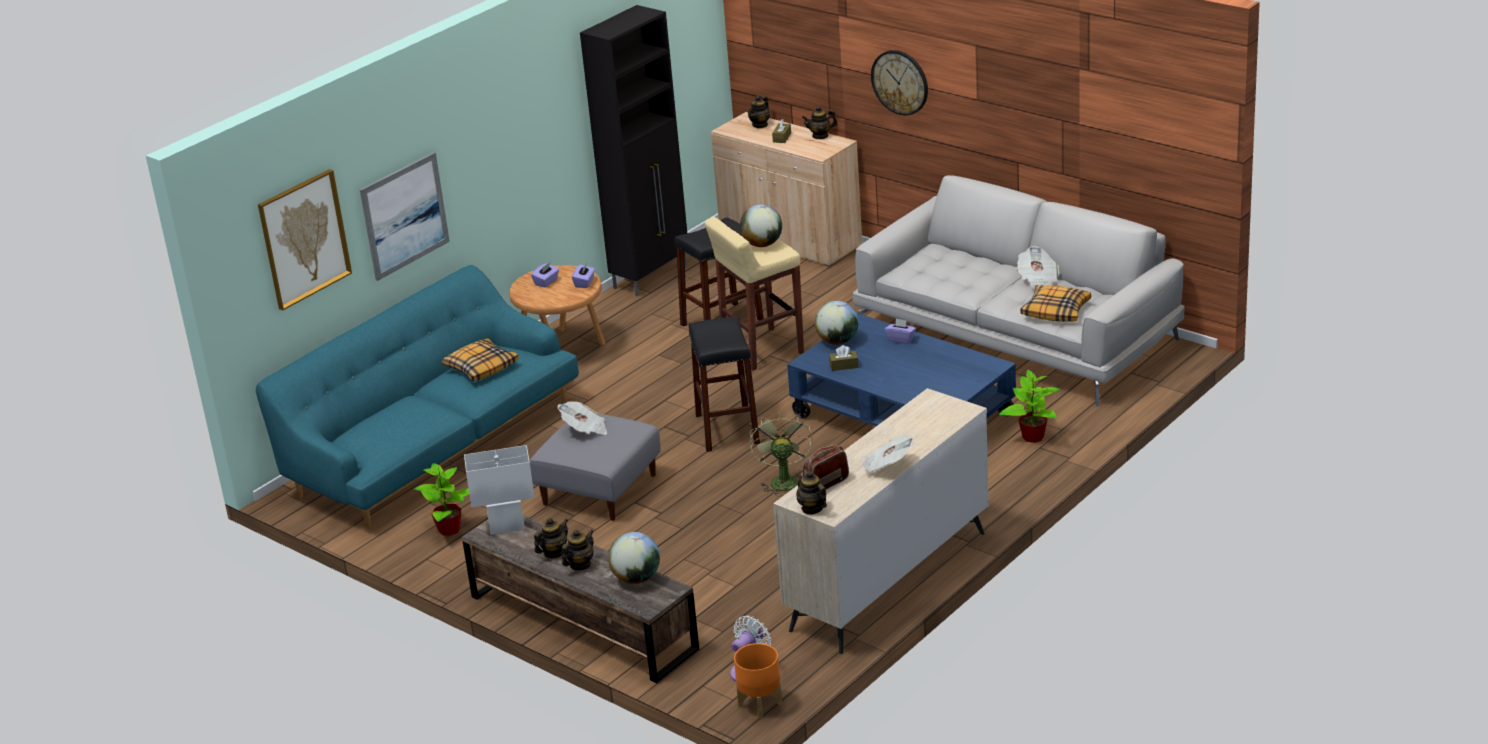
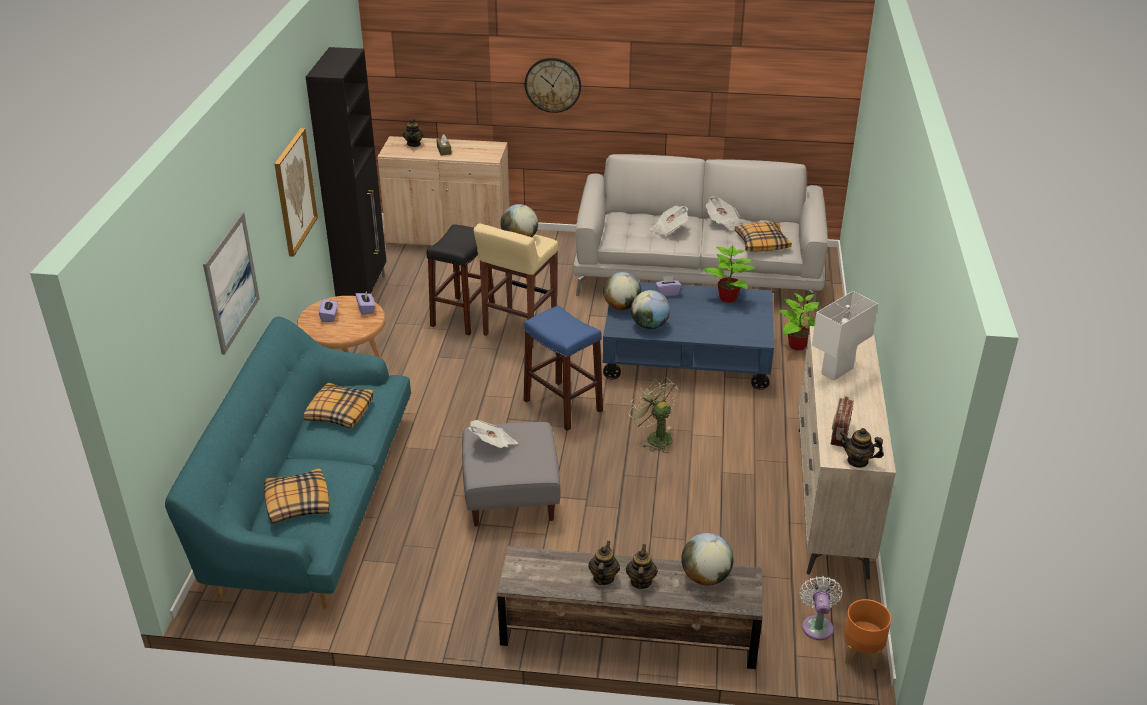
camera: 35 degrees left, 5 degrees up
picture [258,169,352,310] -> picture moved to [274,128,318,257]
potted plant [413,463,469,536] -> potted plant moved to [702,244,756,303]
white table lamp [464,445,535,535] -> white table lamp moved to [812,291,878,381]
black stool [689,317,760,452] -> blue stool [524,305,603,431]
teapot [802,106,838,139] -> none
brown tissue box [829,345,859,371] -> globe [631,290,670,329]
newspaper [861,434,914,474] -> newspaper moved to [650,206,688,236]
none -> pillow [264,468,330,524]

